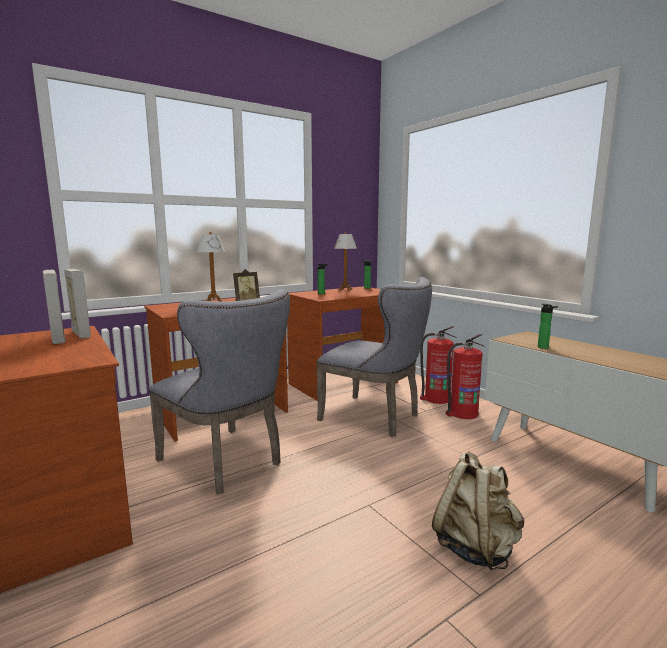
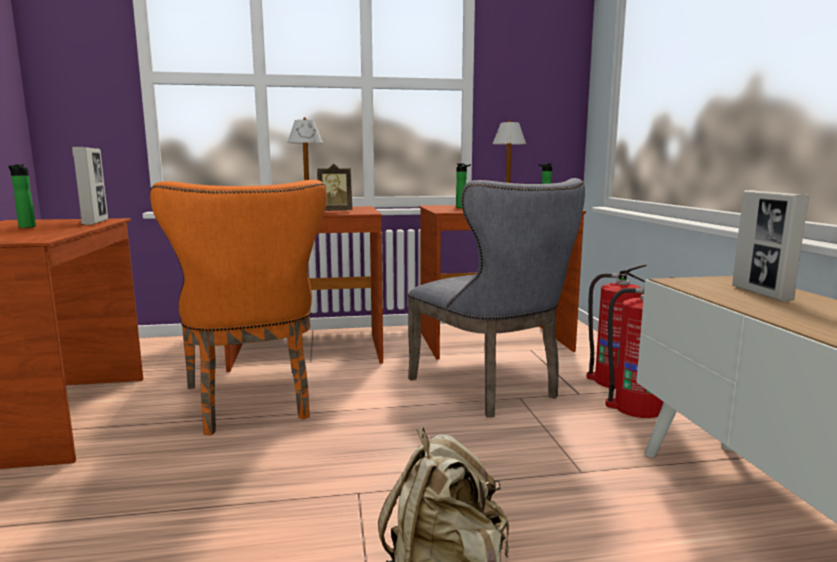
camera: 25 degrees right, 0 degrees up
picture frame [43,270,66,344] -> picture frame moved to [732,190,810,301]
grey chair [149,289,290,494] -> orange chair [150,180,327,435]
bottle [538,304,558,349] -> bottle moved to [8,164,36,228]

